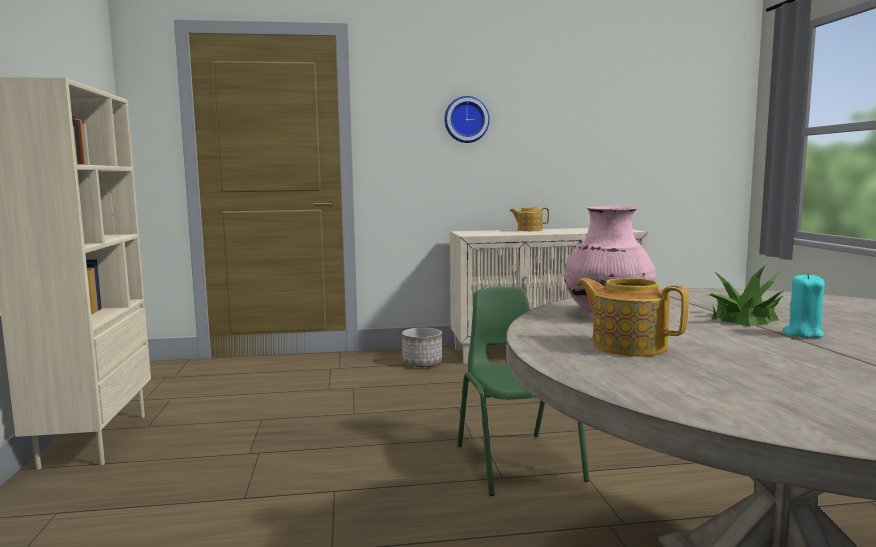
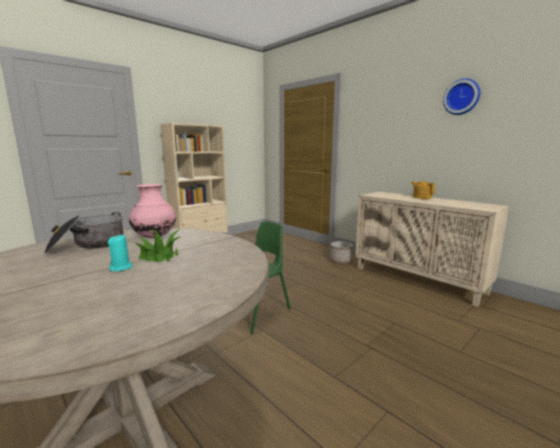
camera: 55 degrees right, 5 degrees up
wall clock [444,96,490,143] -> wall clock moved to [443,78,480,115]
teapot [576,278,688,357] -> cooking pot [44,212,123,253]

